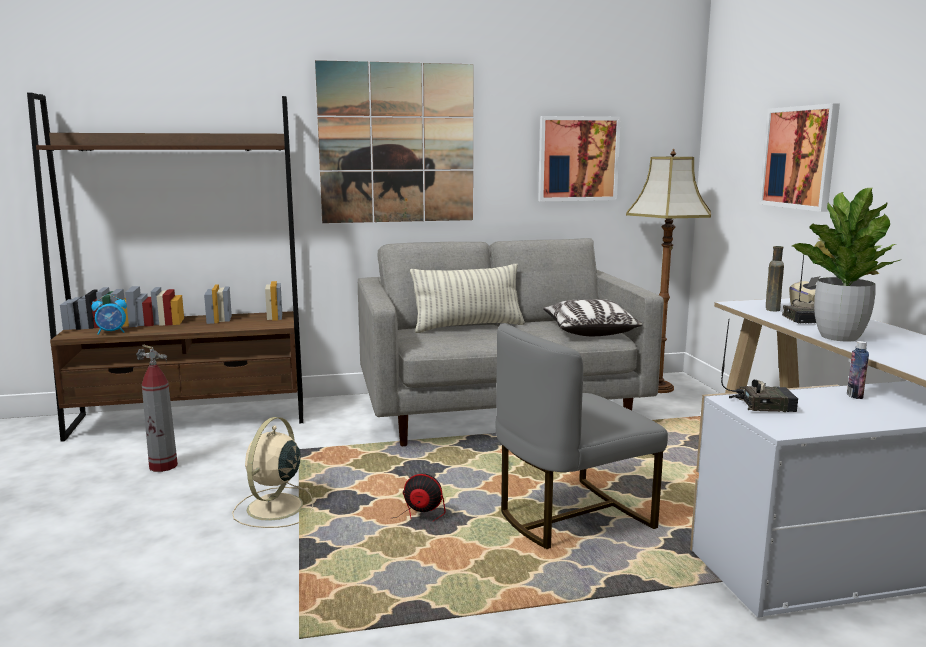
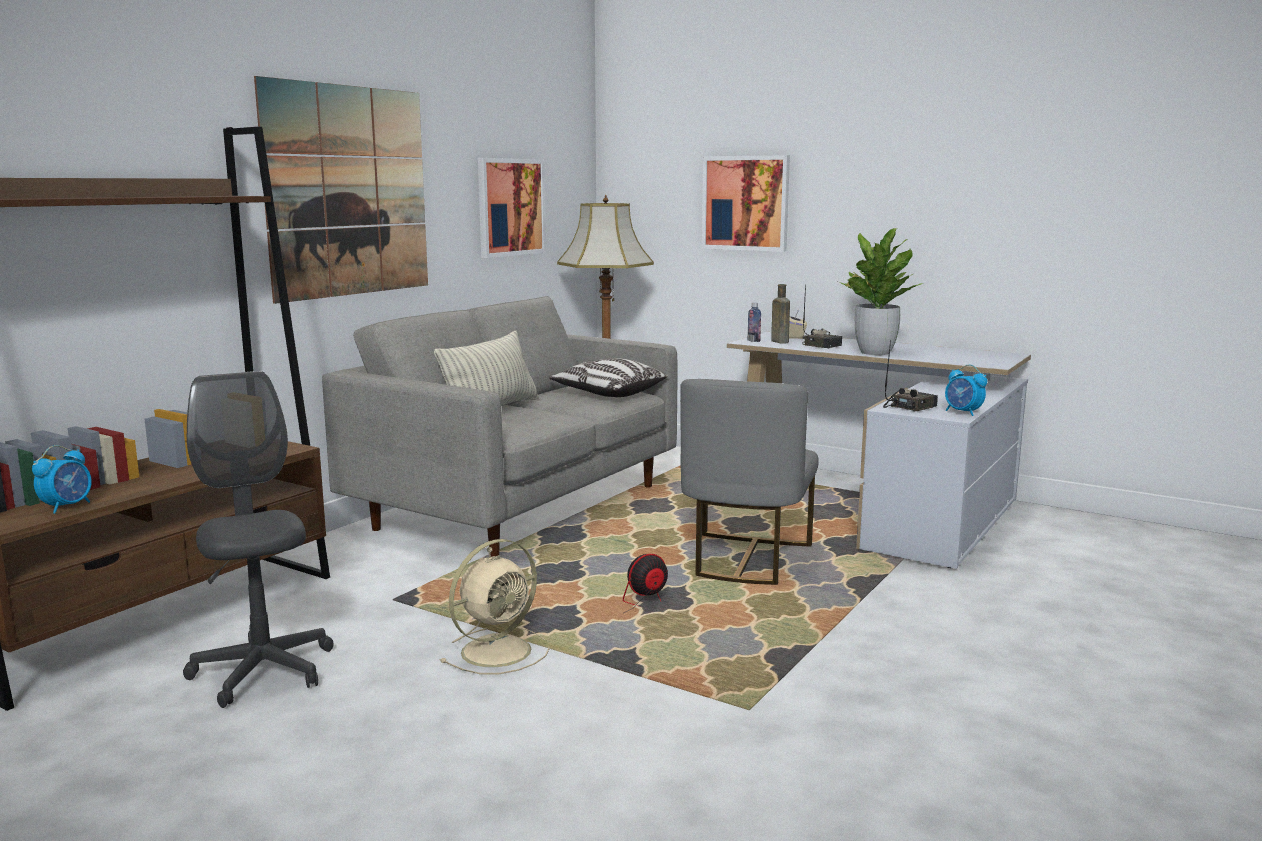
camera: 45 degrees left, 0 degrees up
fire extinguisher [136,345,178,472] -> grey office chair [183,371,333,708]
beige fan [232,417,313,528] -> beige fan turned 105 degrees counterclockwise [440,539,550,674]
bottle [847,341,869,399] -> bottle moved to [748,303,761,342]
none -> alarm clock [945,364,987,416]

